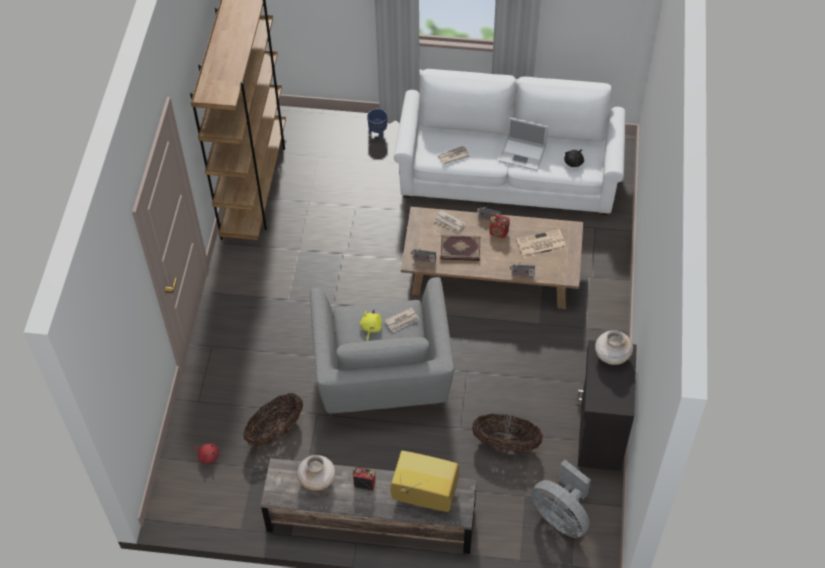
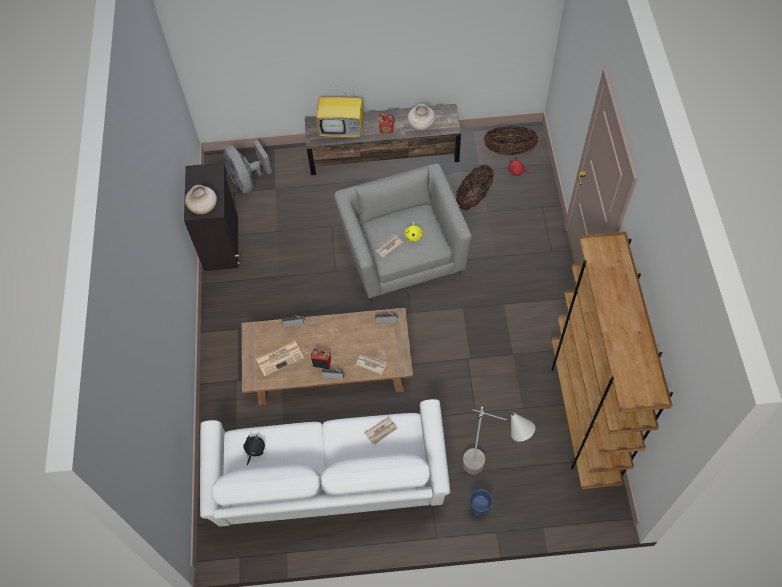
camera: 170 degrees right, 5 degrees up
book [441,235,480,261] -> none
basket [472,413,543,453] -> basket moved to [484,126,538,155]
laptop [499,117,548,171] -> none
grey fan [531,460,591,538] -> grey fan turned 150 degrees counterclockwise [223,140,272,194]
none -> grey floor lamp [463,407,535,474]

